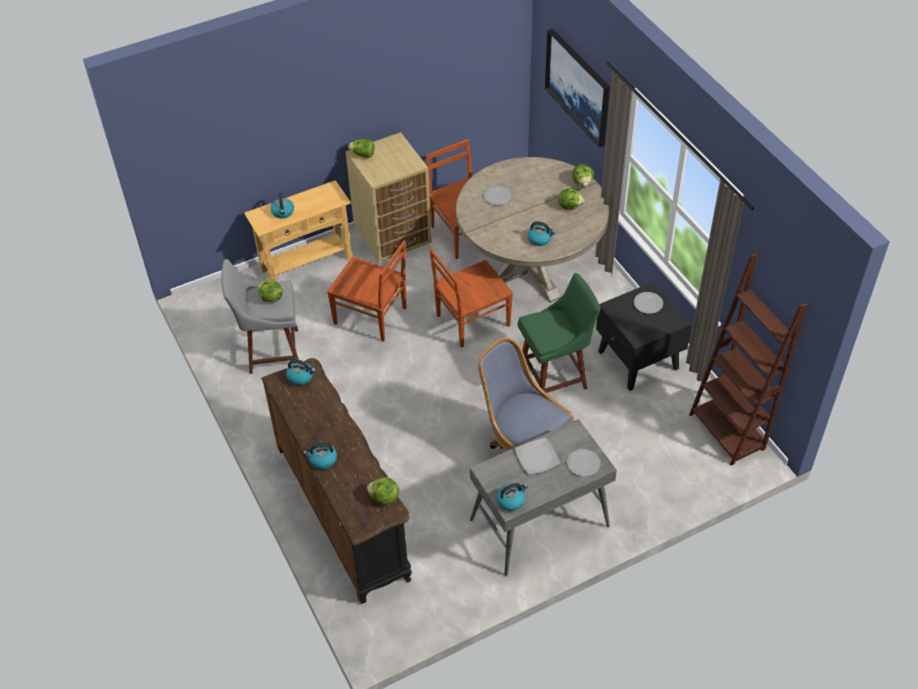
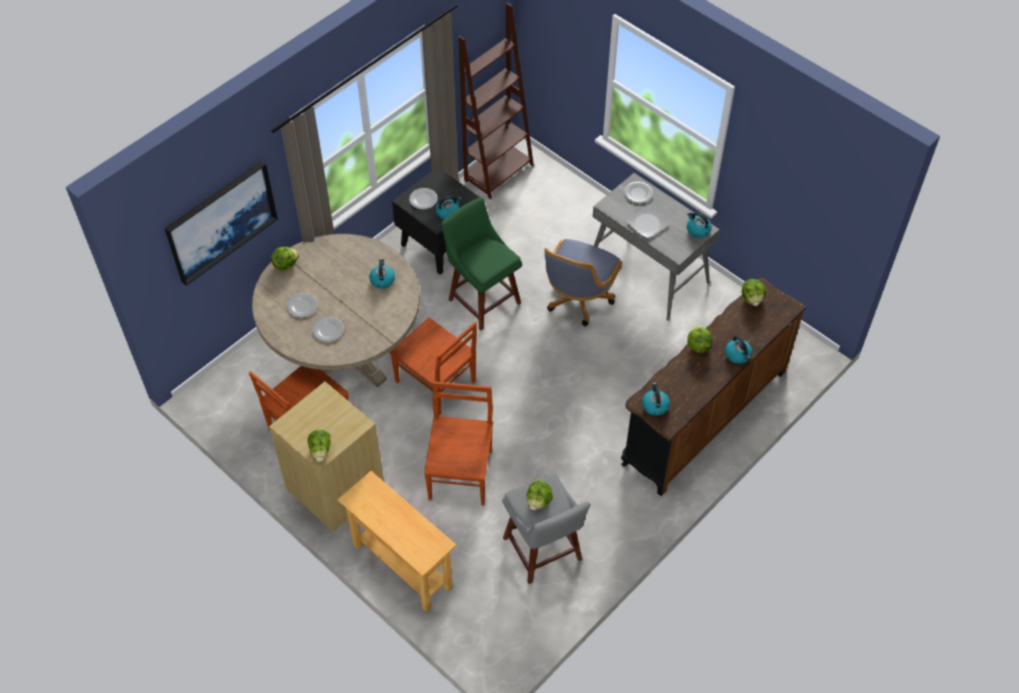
camera: 110 degrees left, 5 degrees up
kettle [271,193,294,218] -> kettle moved to [436,196,462,220]
lettuce [558,188,584,210] -> lettuce moved to [687,325,712,353]
none -> plate [287,293,318,318]

